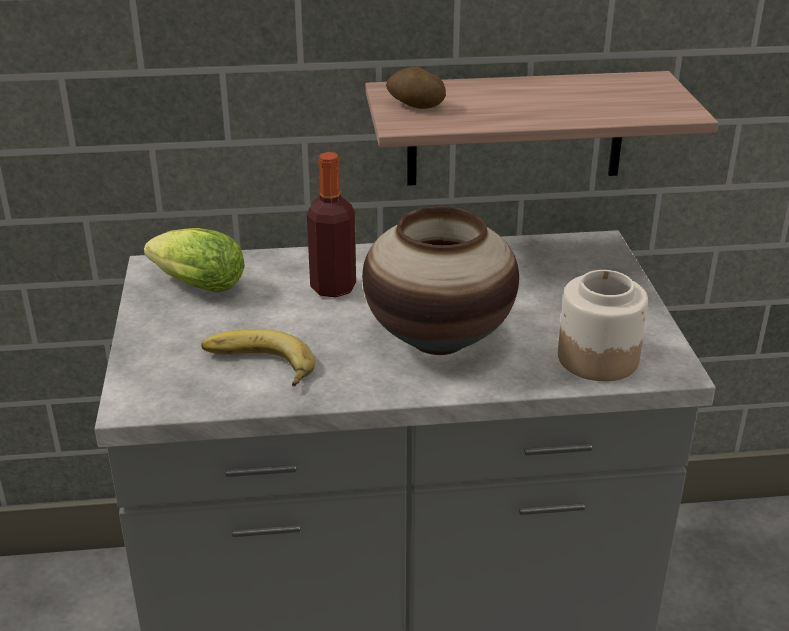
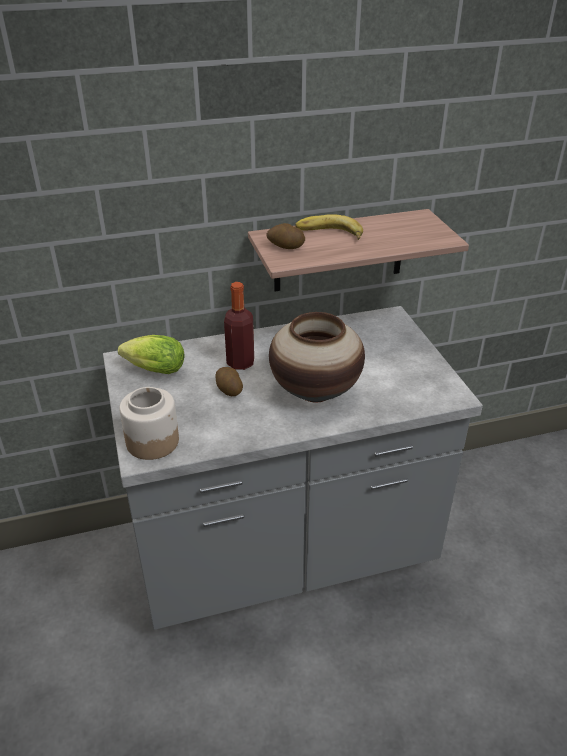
camera: 10 degrees left, 5 degrees up
banana [201,329,315,387] -> banana moved to [295,215,363,240]
jar [558,270,648,381] -> jar moved to [119,387,179,460]
none -> potato [215,367,243,396]

